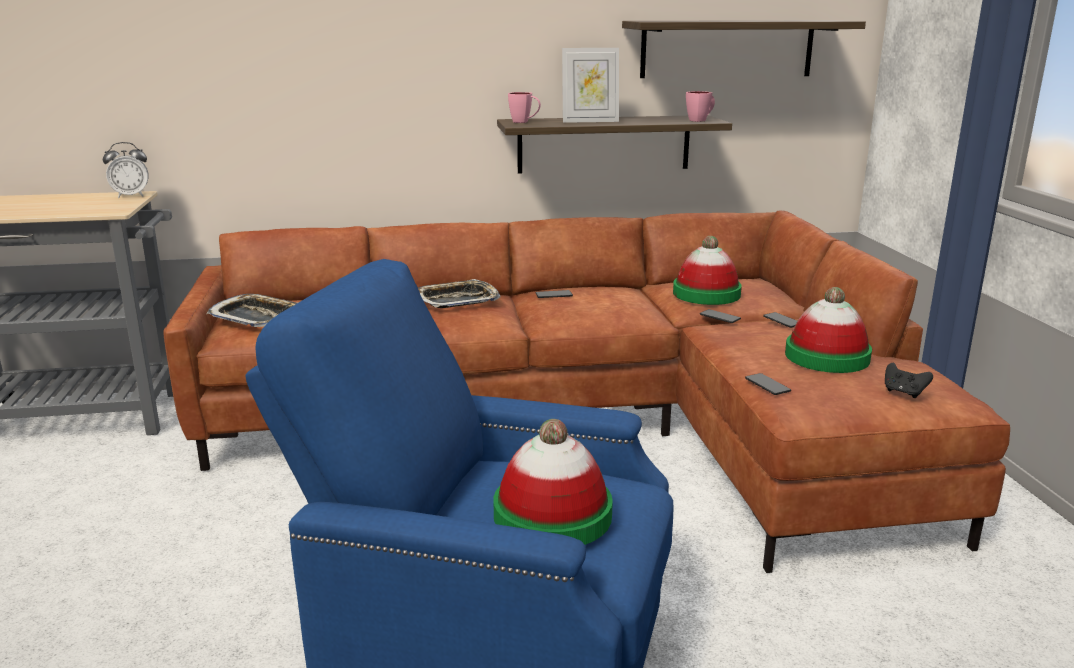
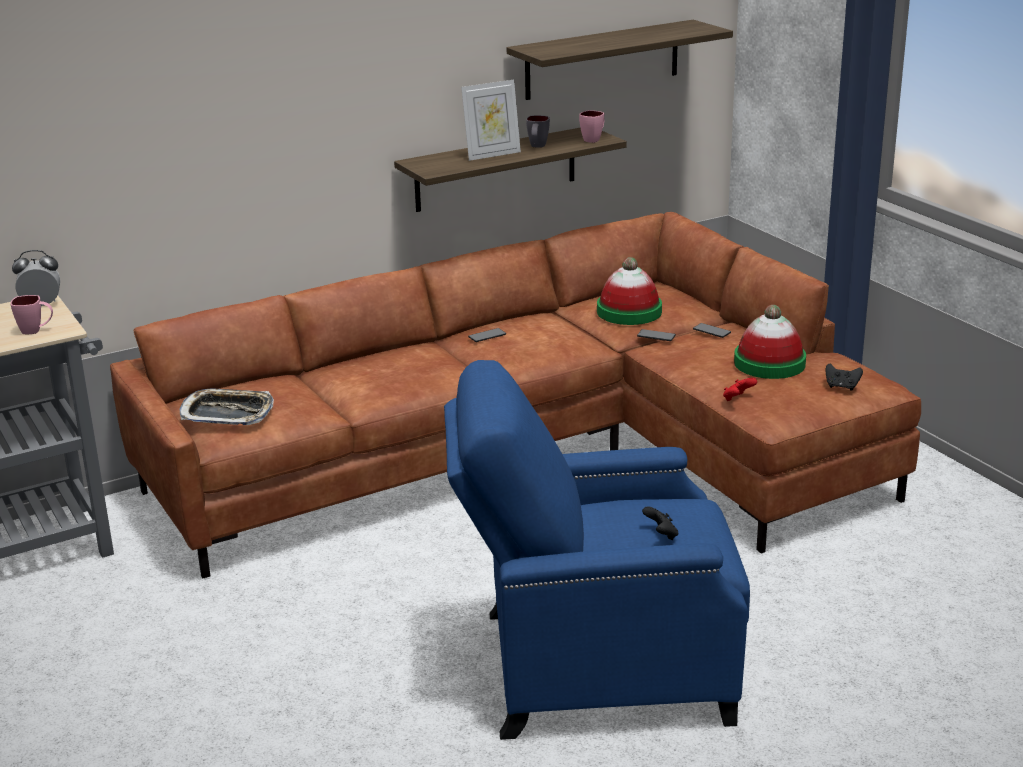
camera: 20 degrees left, 5 degrees up
alarm clock [103,142,149,198] -> alarm clock turned 150 degrees counterclockwise [12,250,60,307]
tray [418,279,501,308] -> none
hat [494,419,613,545] -> black game controller [642,506,678,540]
pink mug [508,92,541,123] -> pink mug moved to [10,295,53,334]
phone [745,373,791,395] -> red game controller [723,378,757,401]
none -> grey mug [526,115,550,148]

